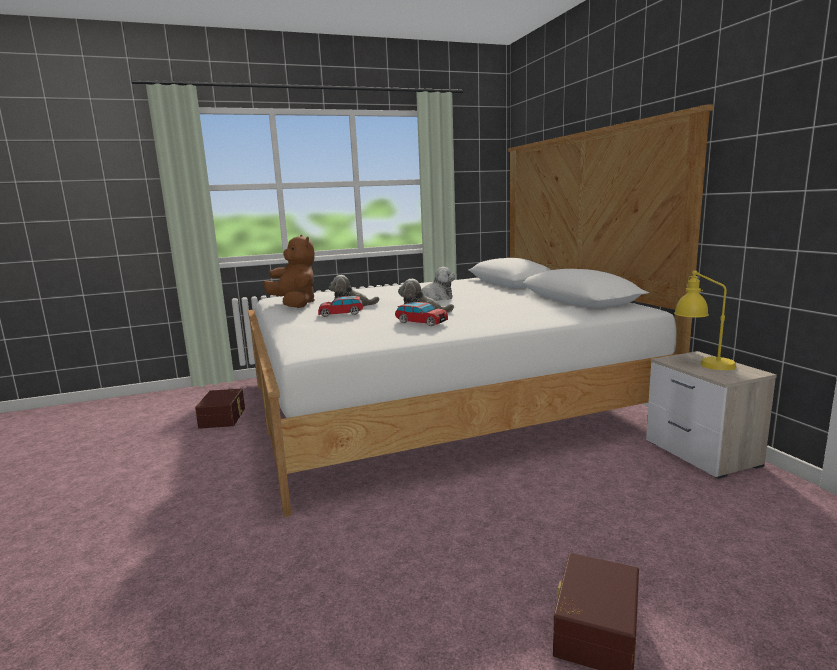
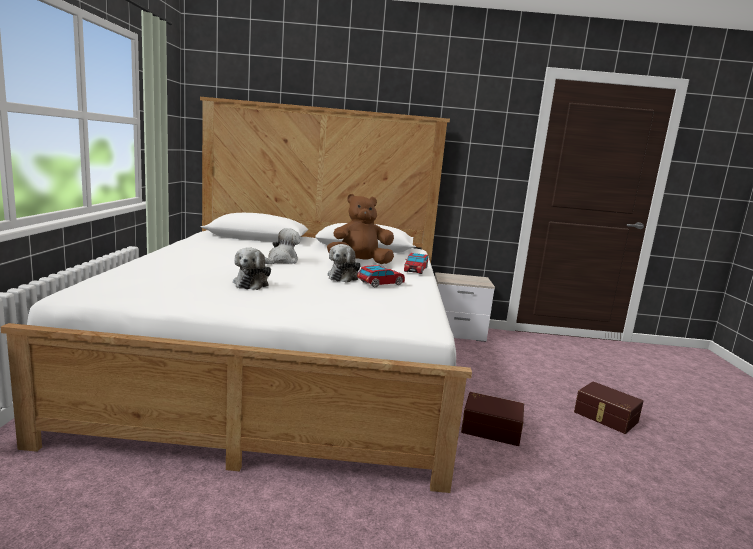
camera: 70 degrees left, 0 degrees up
brown storage box [195,388,245,429] -> brown storage box moved to [461,392,524,446]
brown plush toy [263,235,315,308] -> brown plush toy moved to [327,194,394,264]
toy car [318,296,363,317] -> toy car moved to [404,253,428,274]
yellow table lamp [674,270,736,370] -> none

